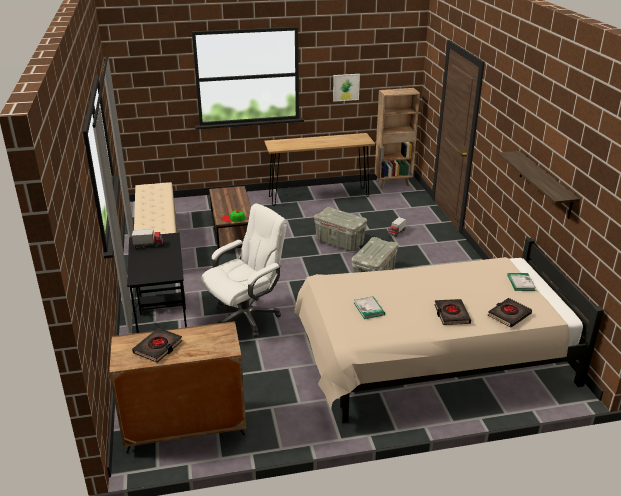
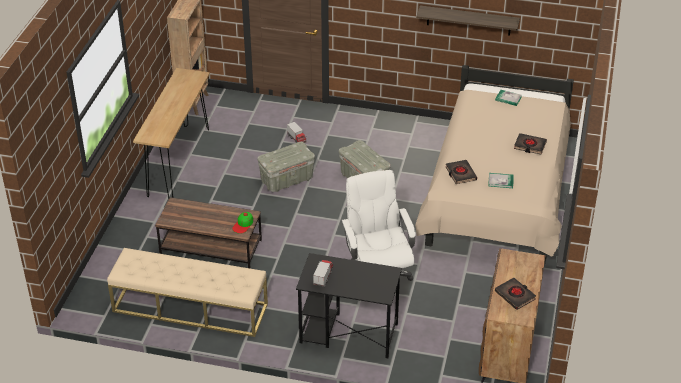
camera: 65 degrees left, 10 degrees up
picture [333,74,360,102] -> none
black book [488,298,532,328] -> black book moved to [446,160,477,184]

